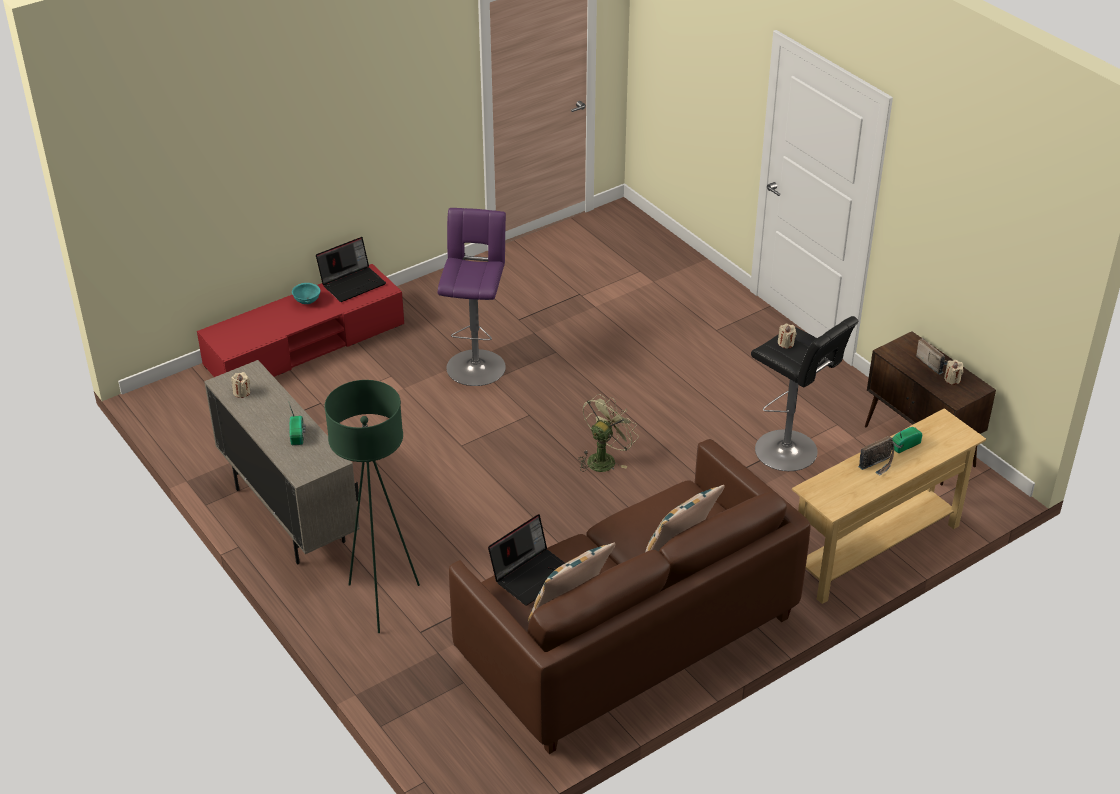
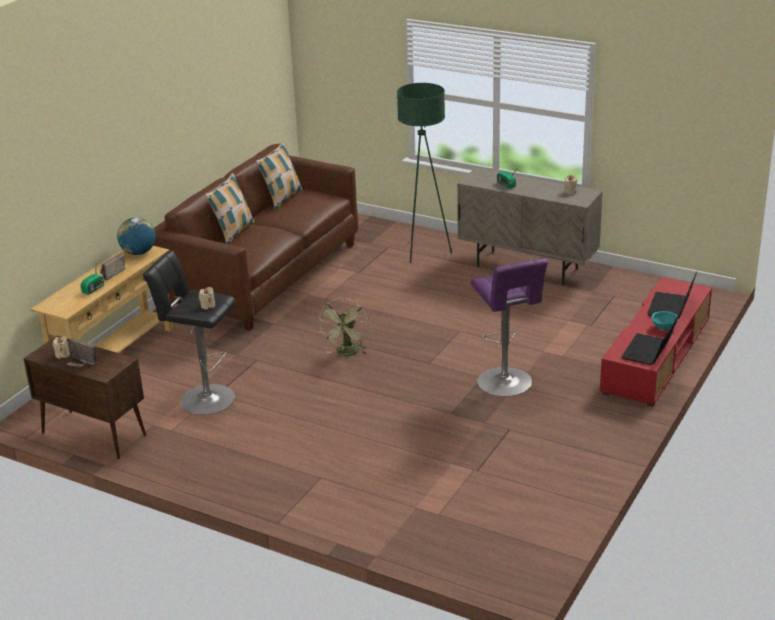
camera: 155 degrees right, 10 degrees down
laptop [488,514,565,606] -> laptop moved to [647,271,697,318]
none -> globe [117,217,156,255]

